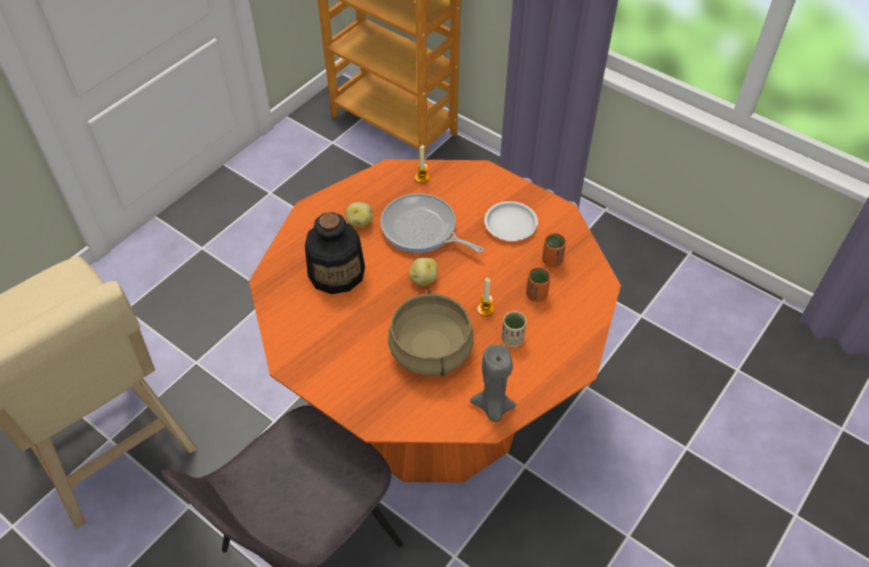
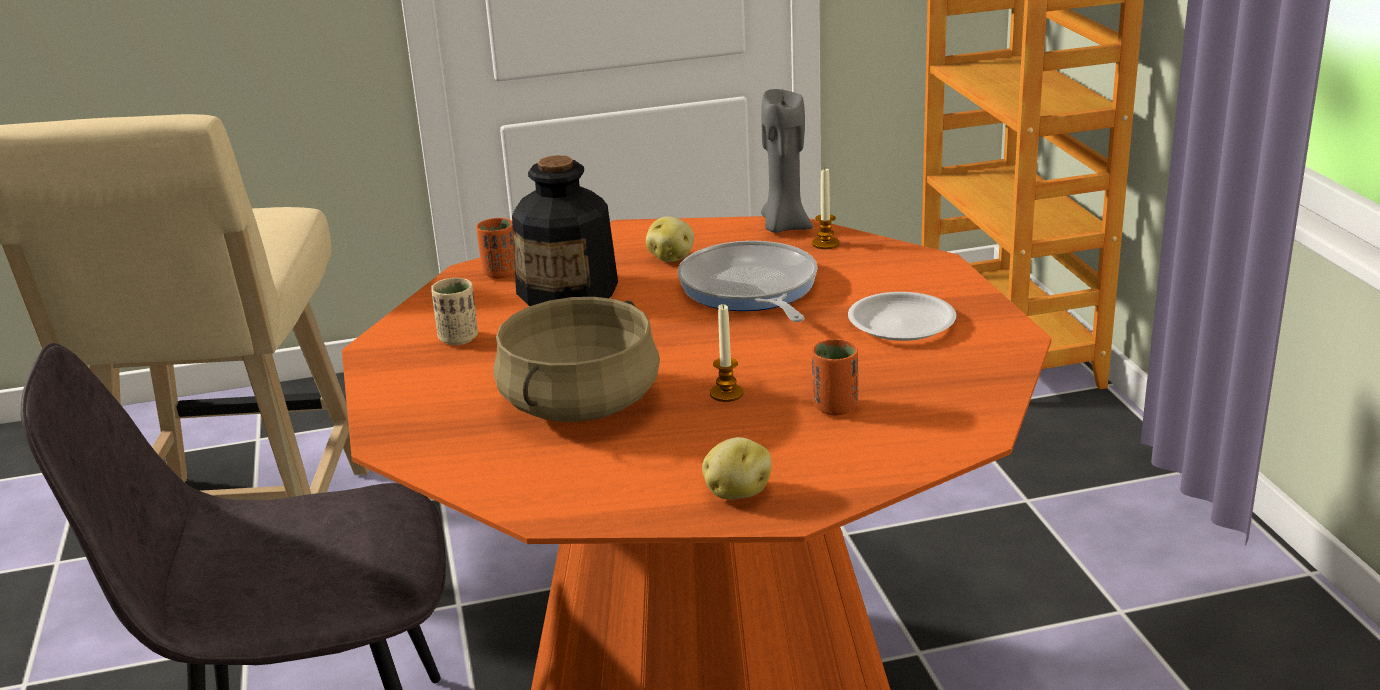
camera: 40 degrees right, 25 degrees down
potato [409,258,438,286] -> potato moved to [702,437,771,500]
grey candle [470,344,517,422] -> grey candle moved to [761,89,813,233]
beige cup [501,311,527,347] -> beige cup moved to [431,278,478,345]
orange cup [542,233,566,267] -> orange cup moved to [476,218,515,279]

